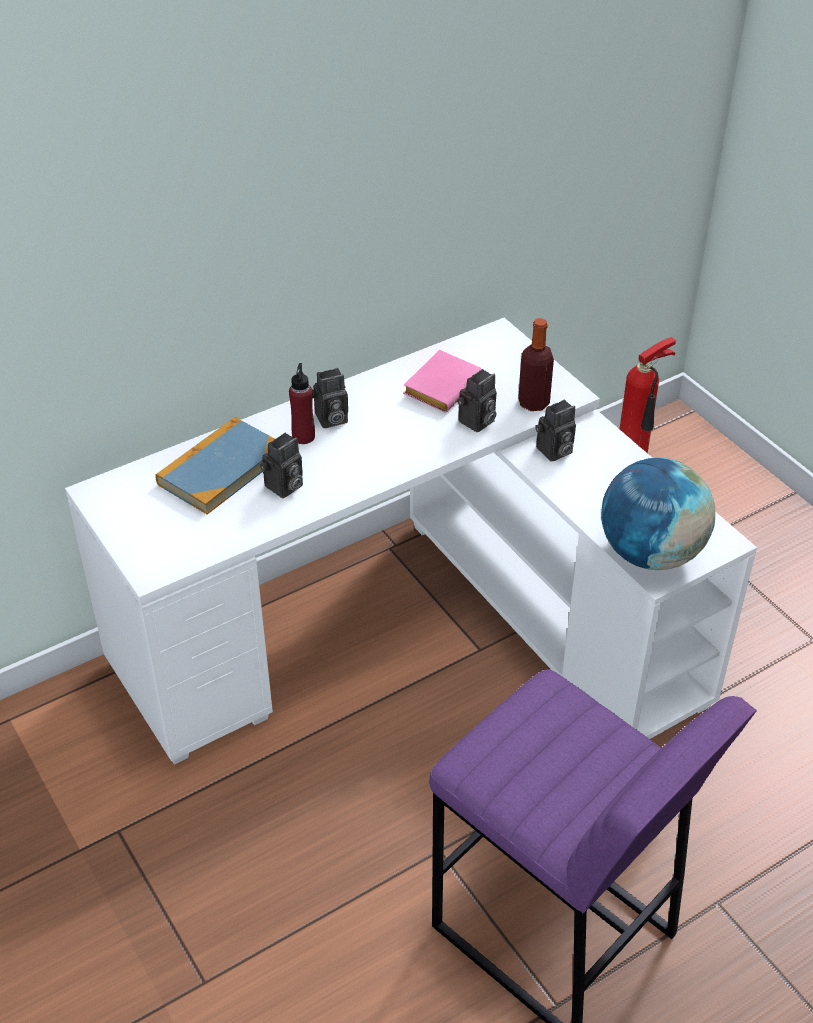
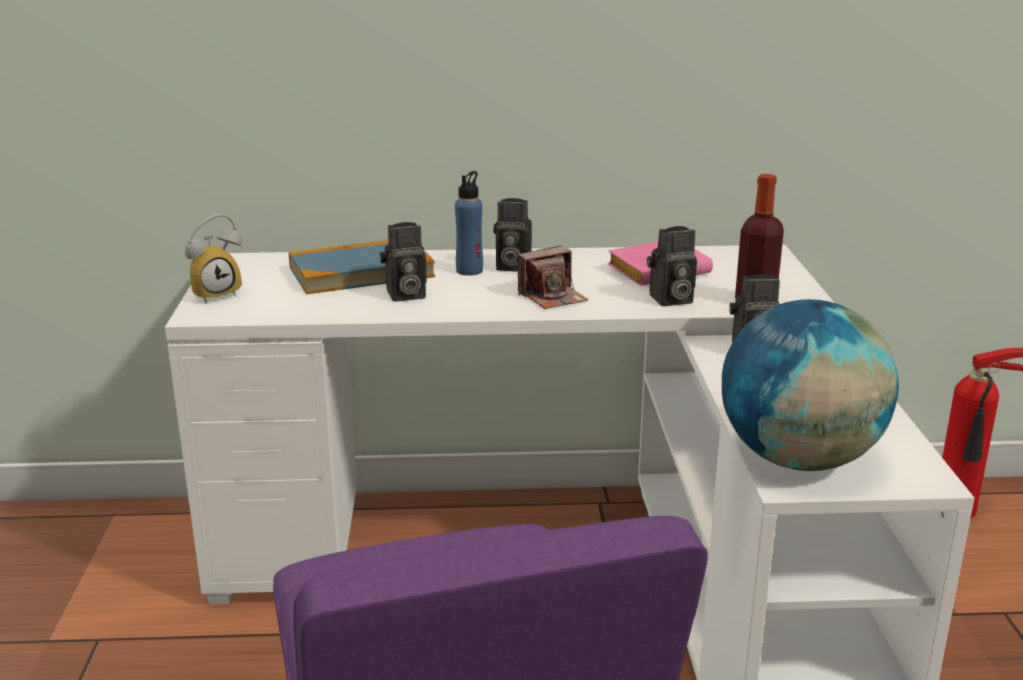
camera: 30 degrees right, 20 degrees down
red bottle [289,363,315,444] -> blue bottle [455,171,483,276]
none -> alarm clock [185,214,242,304]
none -> camera [517,245,589,309]

